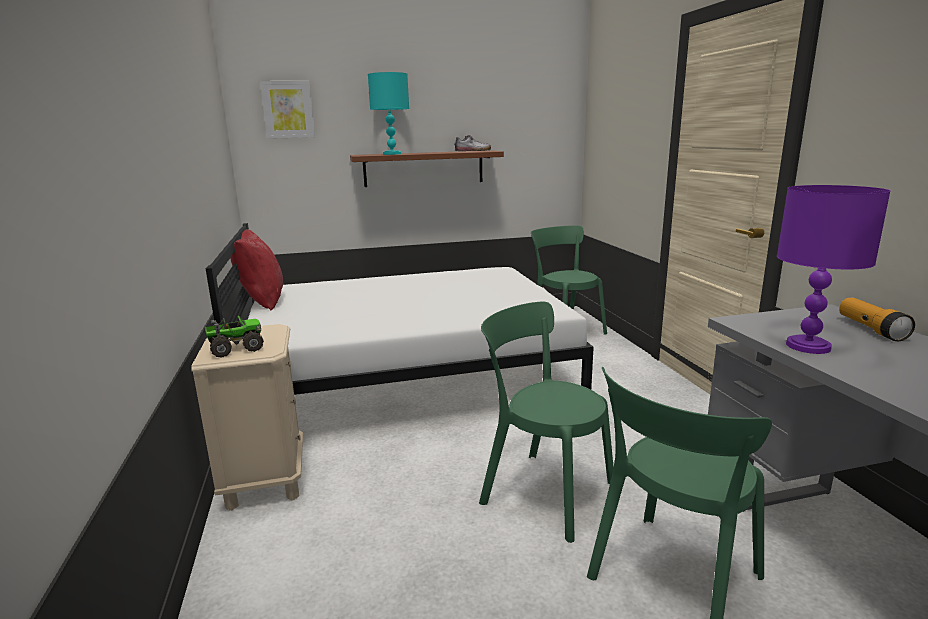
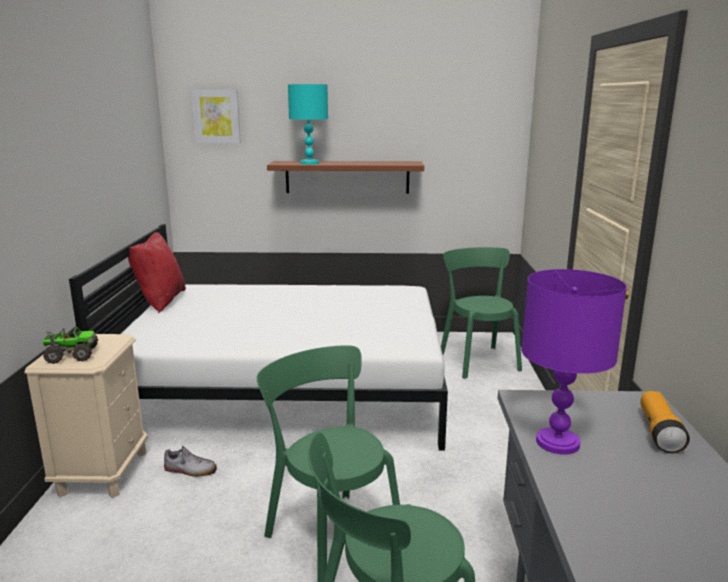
camera: 15 degrees right, 0 degrees up
shoe [455,135,491,151] -> shoe moved to [164,446,217,476]

